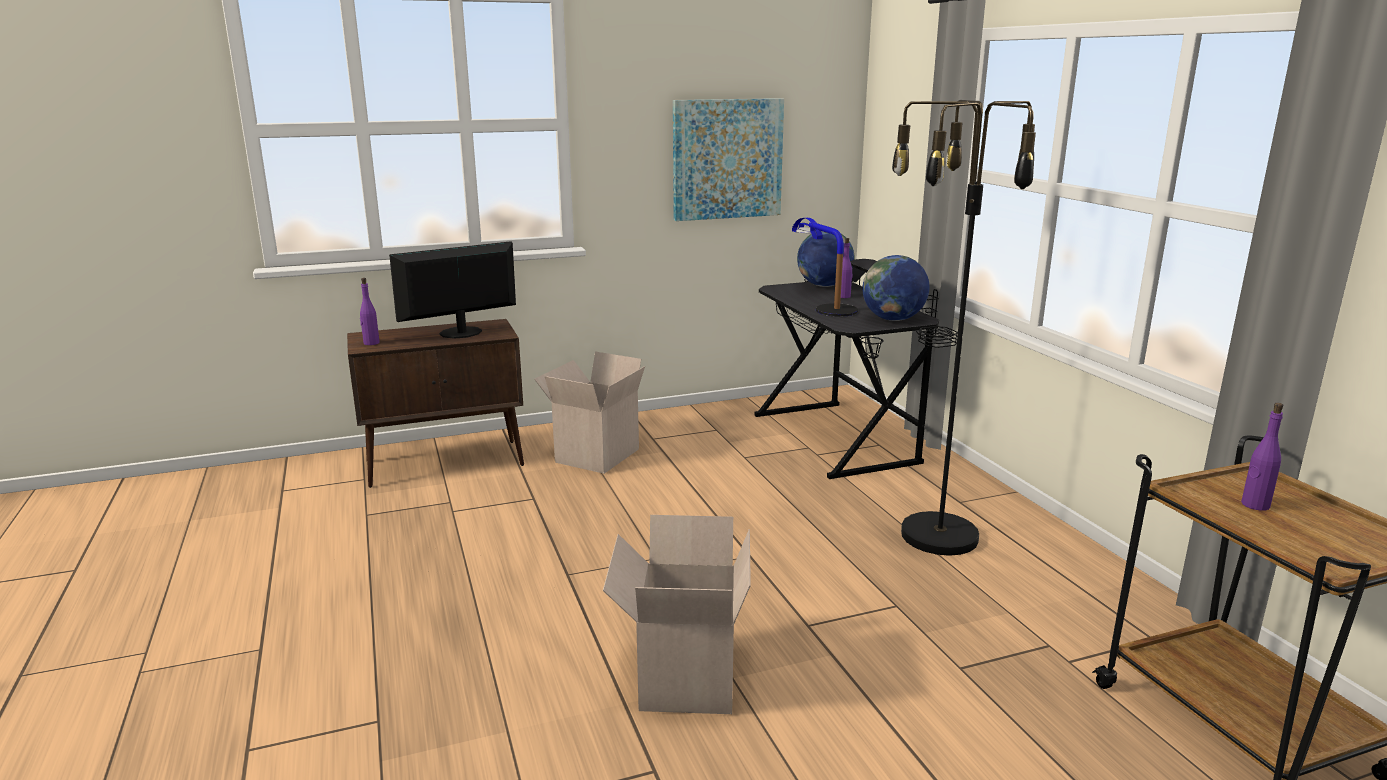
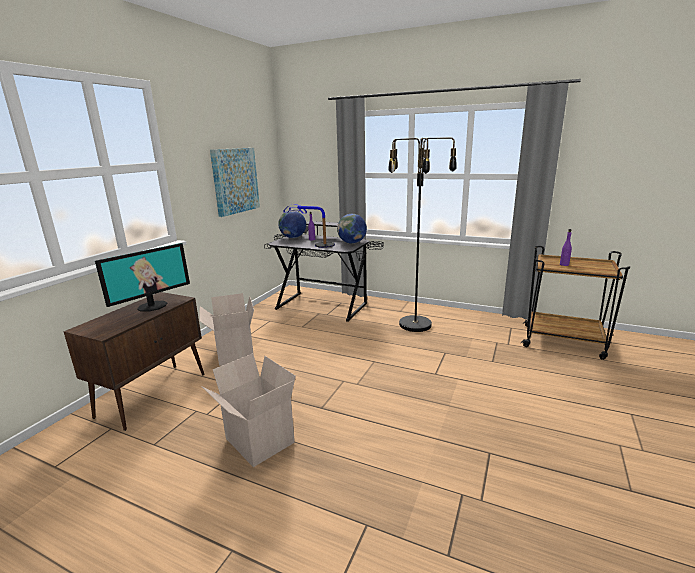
camera: 45 degrees left, 0 degrees up
purple bottle [360,278,380,345] -> none
monitor [389,241,516,339] -> monitor turned 150 degrees counterclockwise [95,243,190,312]
cardboard box [603,515,751,714] -> cardboard box moved to [201,353,296,467]

